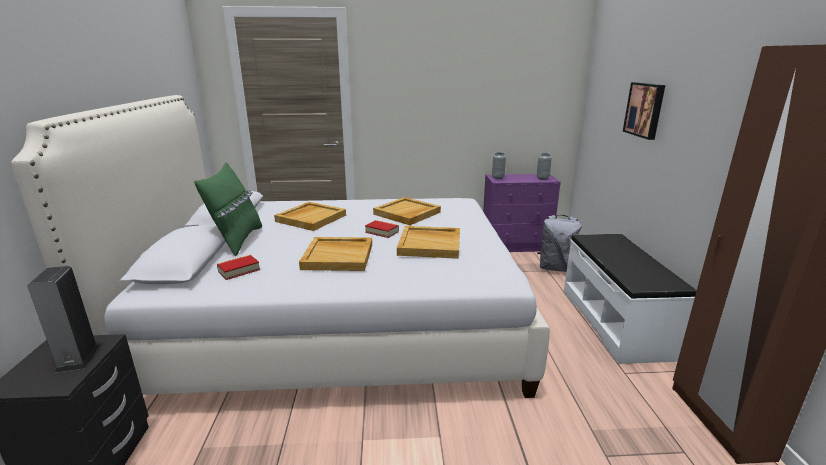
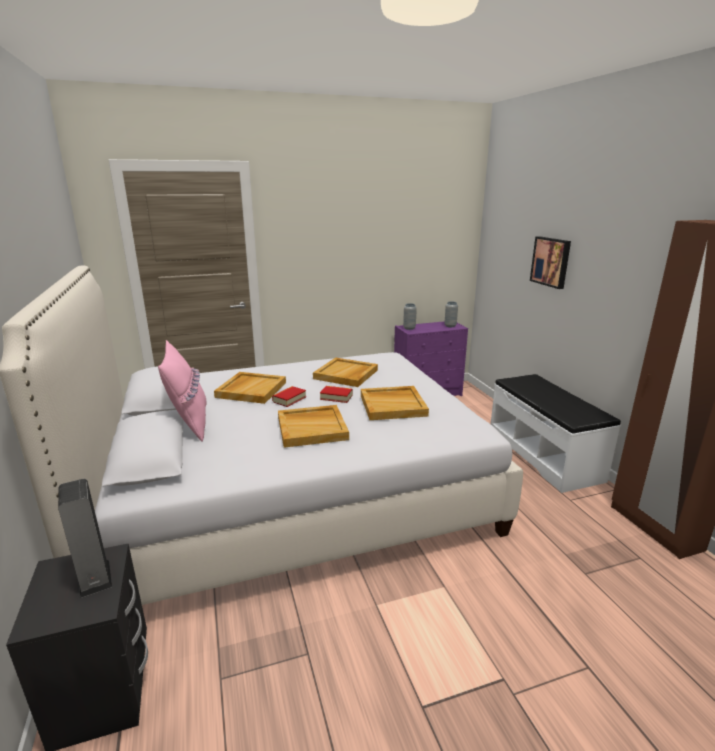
camera: 15 degrees left, 0 degrees up
green pillow [194,163,262,257] -> pink pillow [158,340,206,442]
book [217,255,260,280] -> book moved to [272,386,306,407]
grey backpack [537,215,582,272] -> none

